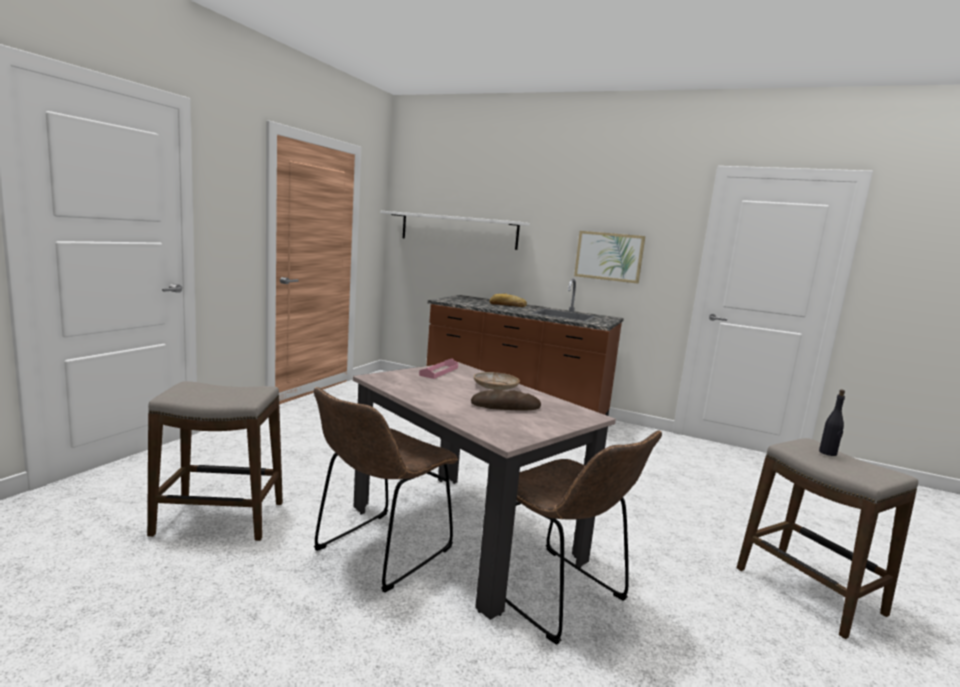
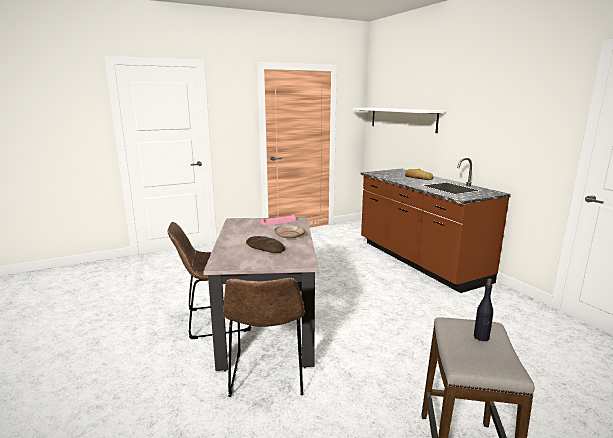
camera: 40 degrees right, 5 degrees up
stool [147,381,283,541] -> none
picture [574,231,645,284] -> none

